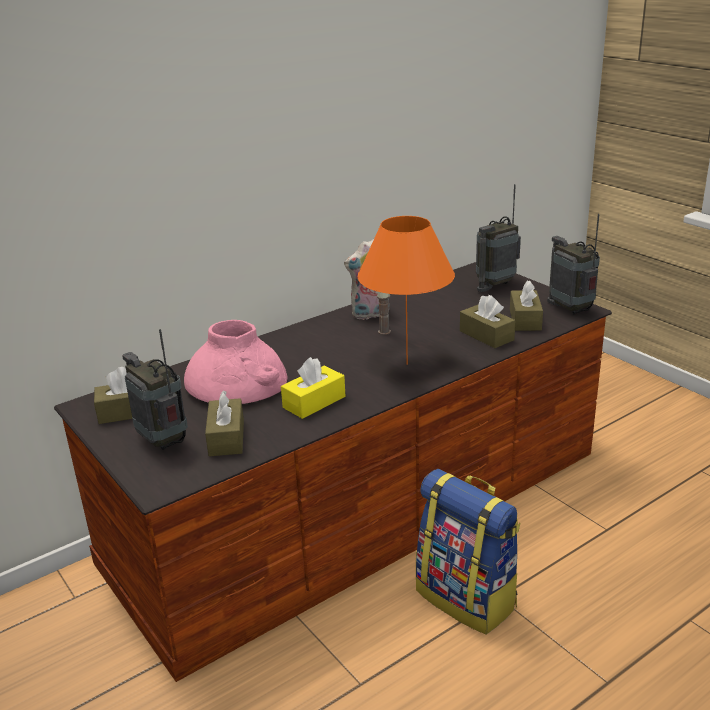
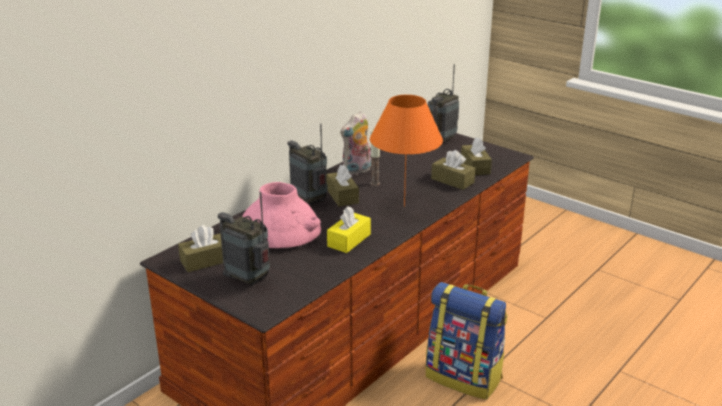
camera: 15 degrees left, 0 degrees up
brown tissue box [205,391,244,457] -> brown tissue box moved to [326,165,359,207]
radio [547,214,600,315] -> radio moved to [288,124,328,205]

